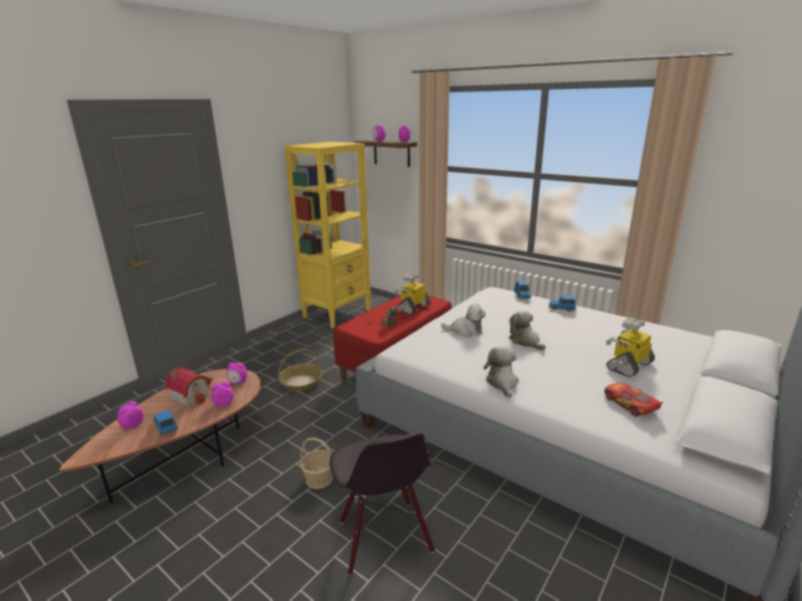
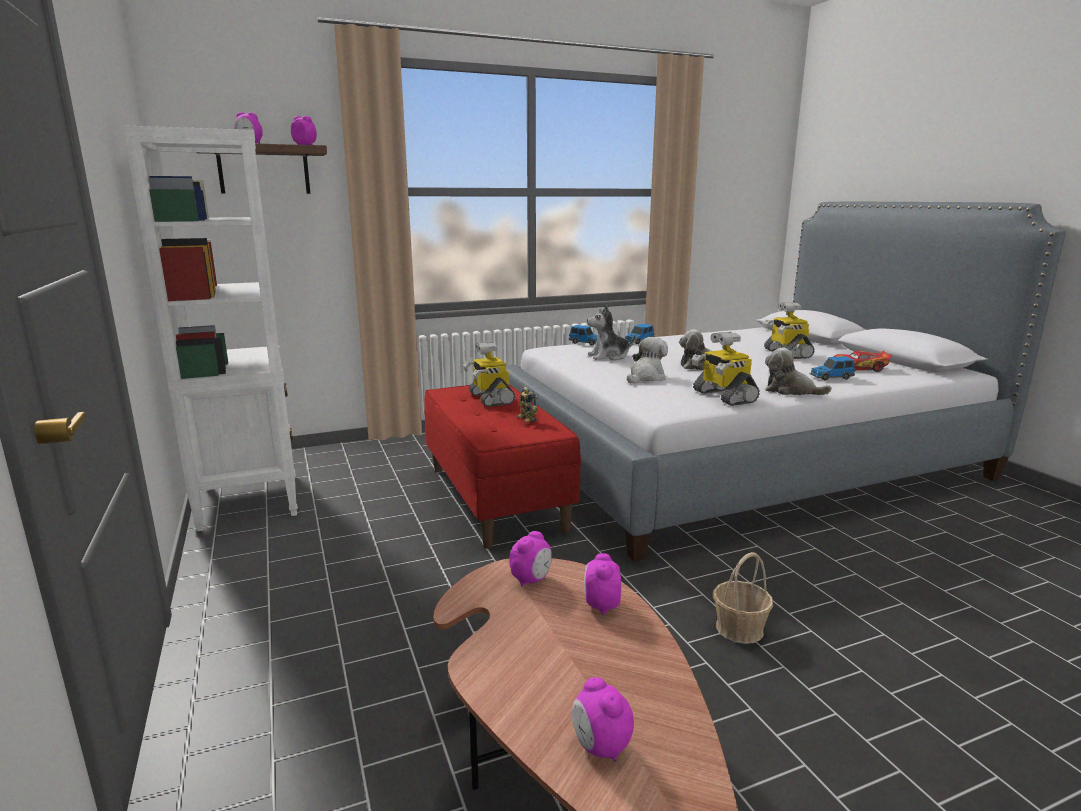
camera: 60 degrees left, 5 degrees down
toy car [153,410,178,435] -> toy car moved to [810,356,855,380]
toy house [165,367,212,408] -> none
basket [278,349,322,391] -> none
yellow bookcase [284,142,371,328] -> white bookcase [122,125,298,531]
black chair [330,432,435,575] -> none
none -> plush toy [587,305,636,360]
none -> toy robot [692,332,760,406]

